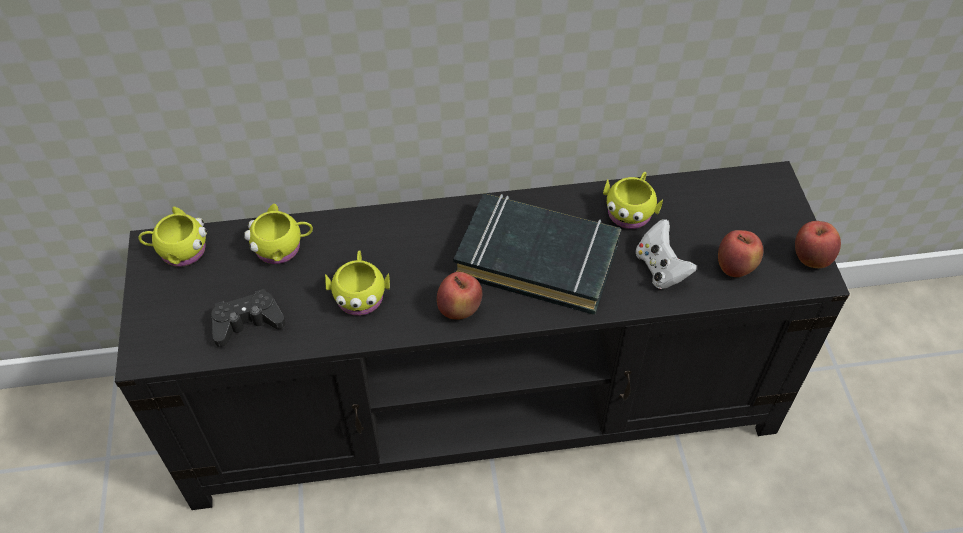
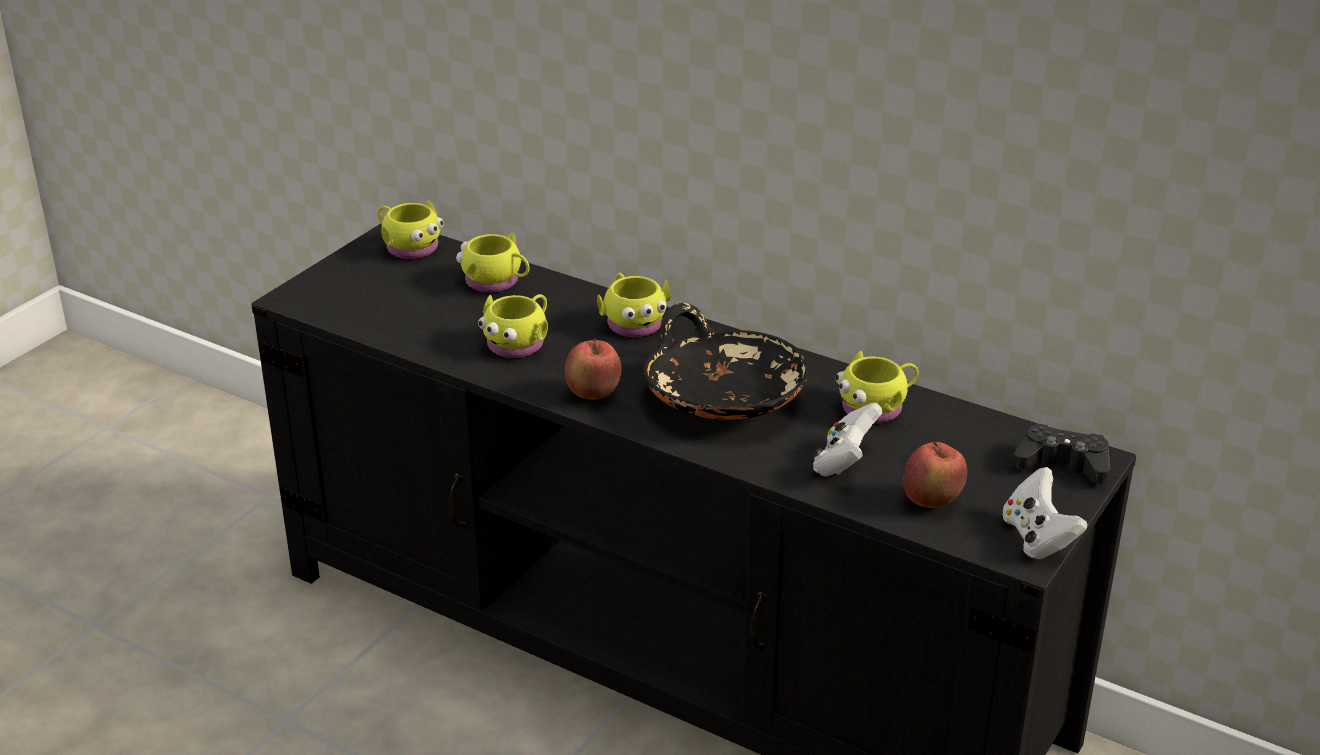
camera: 40 degrees right, 20 degrees down
black game controller [211,289,286,347] -> black game controller moved to [1013,423,1110,484]
black book [453,193,621,315] -> black bowl [643,303,808,420]
apple [795,221,841,268] -> white game controller [1002,467,1088,559]
none -> yellow mug [597,273,671,337]

